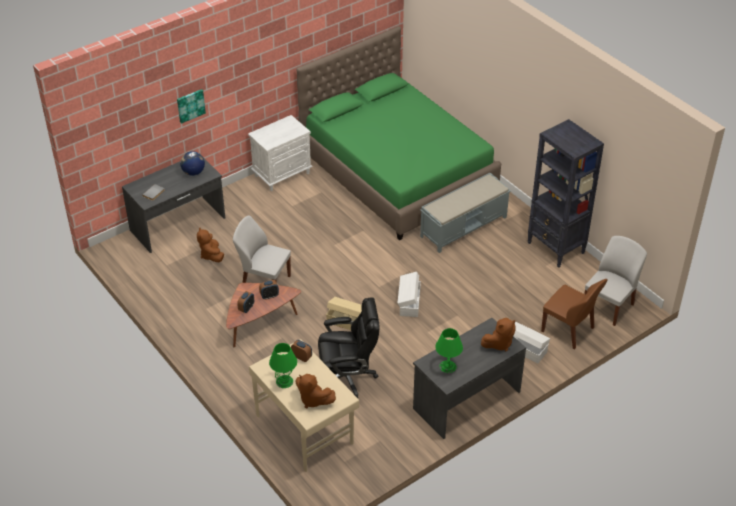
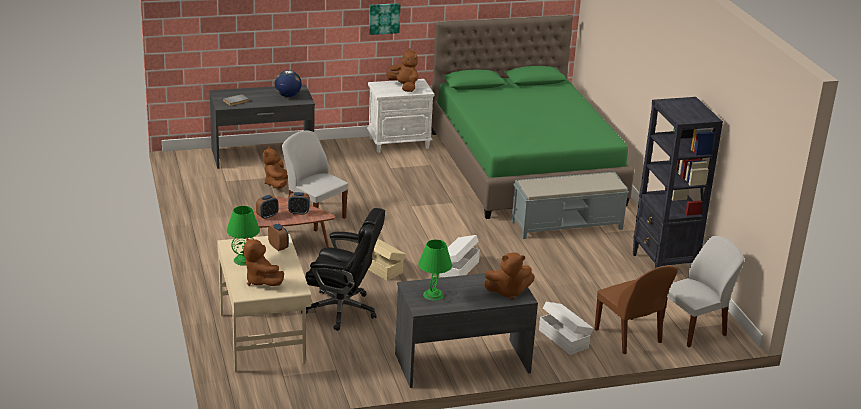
camera: 20 degrees right, 15 degrees down
picture [177,89,206,124] -> picture moved to [369,3,400,35]
none -> brown plush toy [386,48,418,92]

